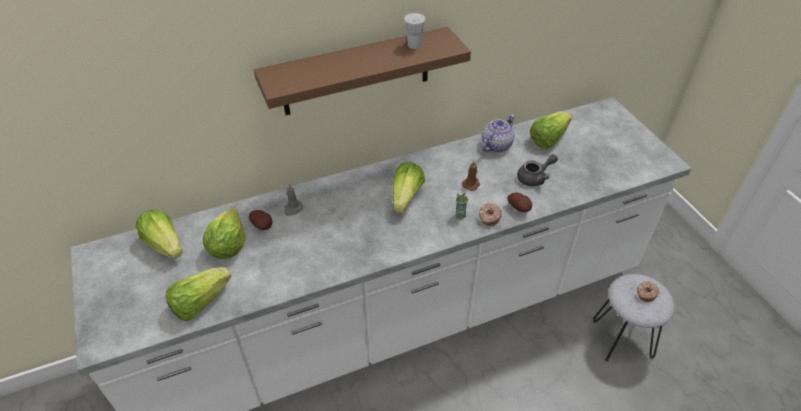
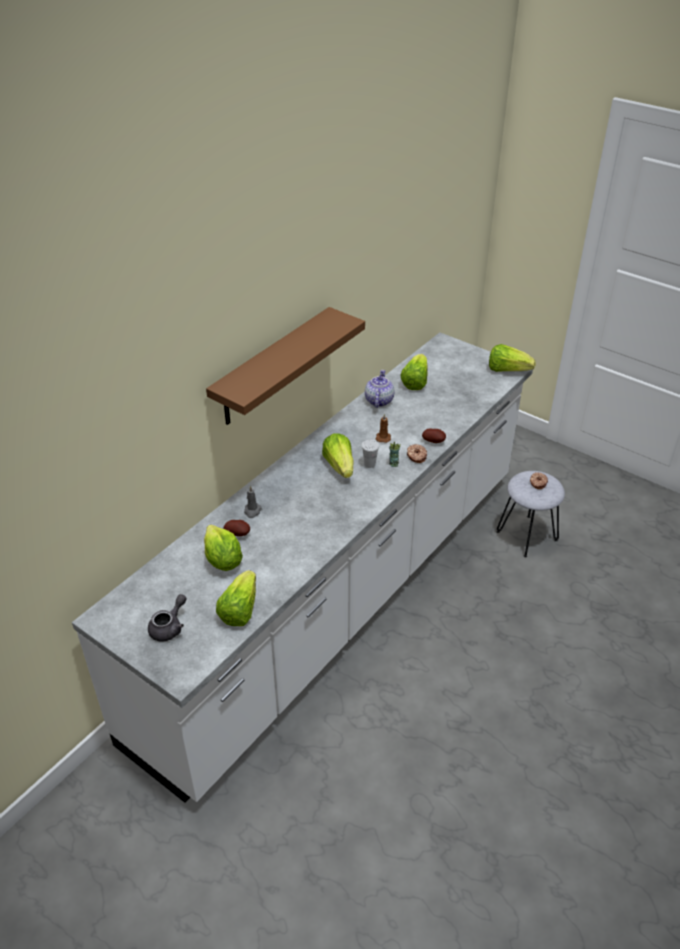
camera: 30 degrees left, 5 degrees down
lettuce [136,210,182,259] -> lettuce moved to [489,344,535,372]
white cup [404,13,426,49] -> white cup moved to [361,440,379,468]
grey teapot [517,154,558,186] -> grey teapot moved to [148,594,186,642]

